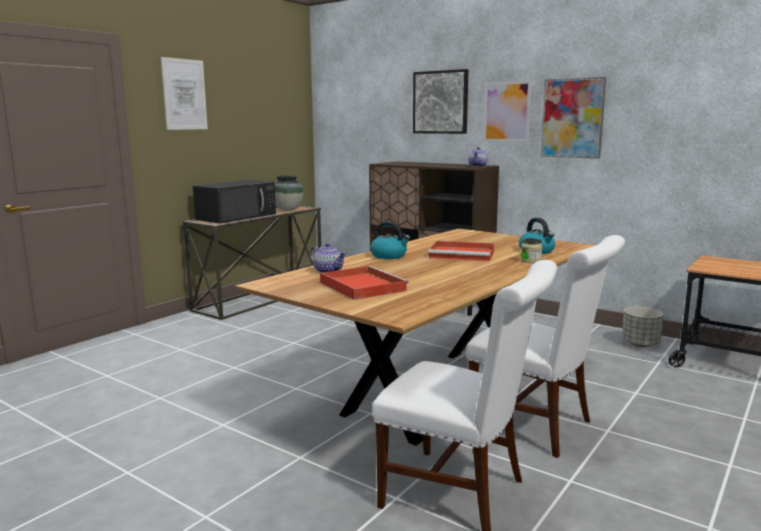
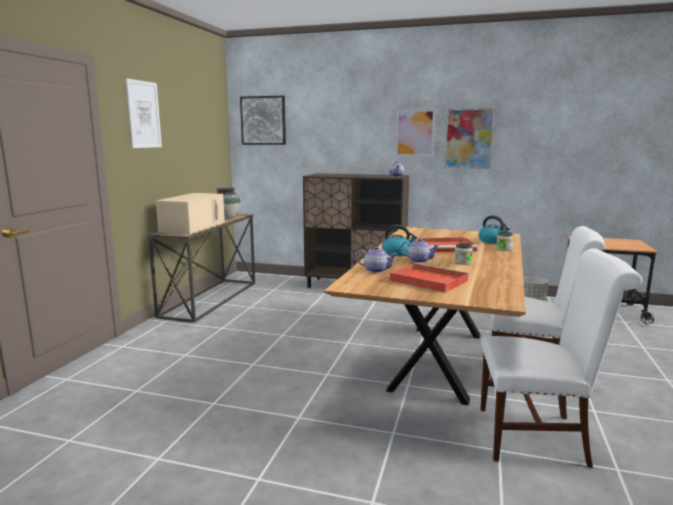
camera: 20 degrees left, 0 degrees up
black microwave [193,180,276,224] -> beige microwave [156,193,225,234]
picture [413,69,468,134] -> picture moved to [240,96,286,145]
none -> teapot [401,238,439,263]
none -> jar [454,243,473,265]

